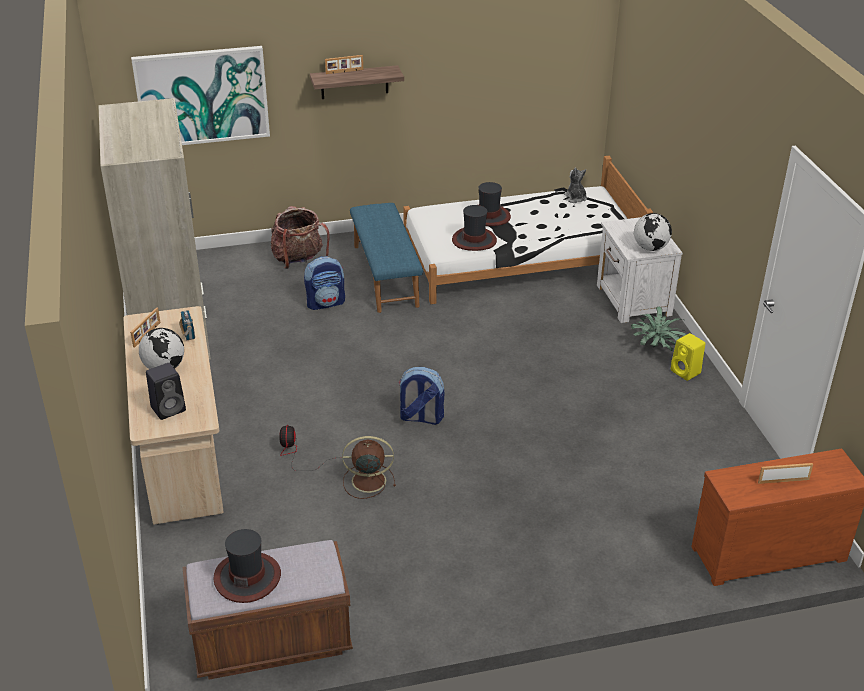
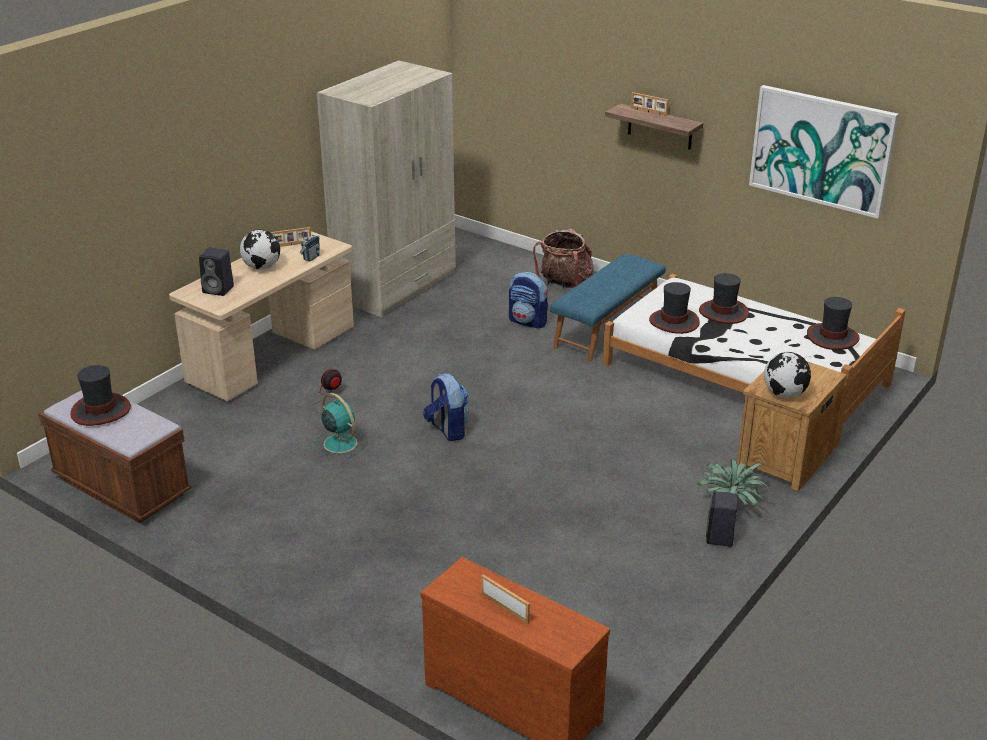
camera: 50 degrees right, 5 degrees down
picture [131,46,270,145] -> picture moved to [749,85,899,219]
brown fan [342,436,396,499] -> turquoise fan [313,393,365,458]
plush toy [564,168,587,203] -> hat [807,297,860,350]
white nightstand [597,217,683,323] -> brown nightstand [737,361,847,492]
yellow speaker [671,333,705,381] -> black speaker [706,491,738,547]

